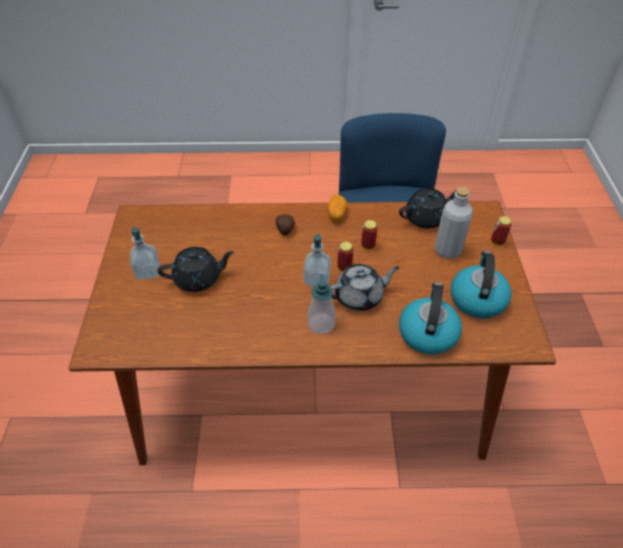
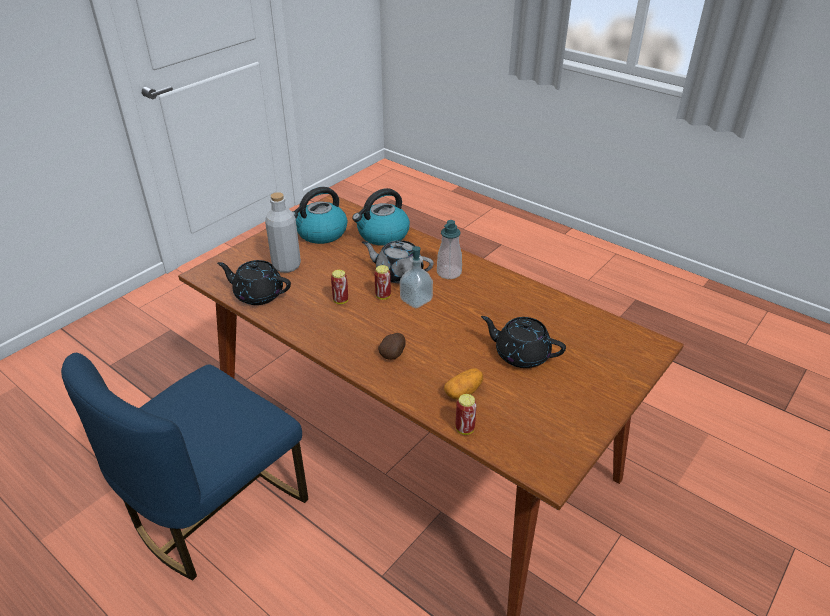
camera: 140 degrees left, 10 degrees down
soap dispenser [130,227,160,280] -> none
potato [327,194,347,221] -> potato moved to [444,369,483,399]
can [491,216,512,246] -> can moved to [456,394,477,435]

